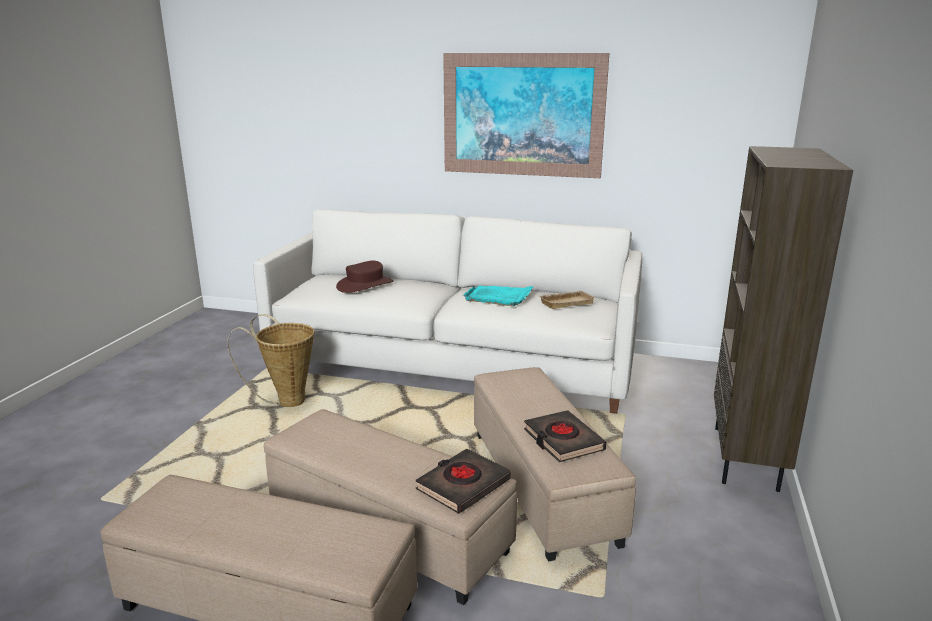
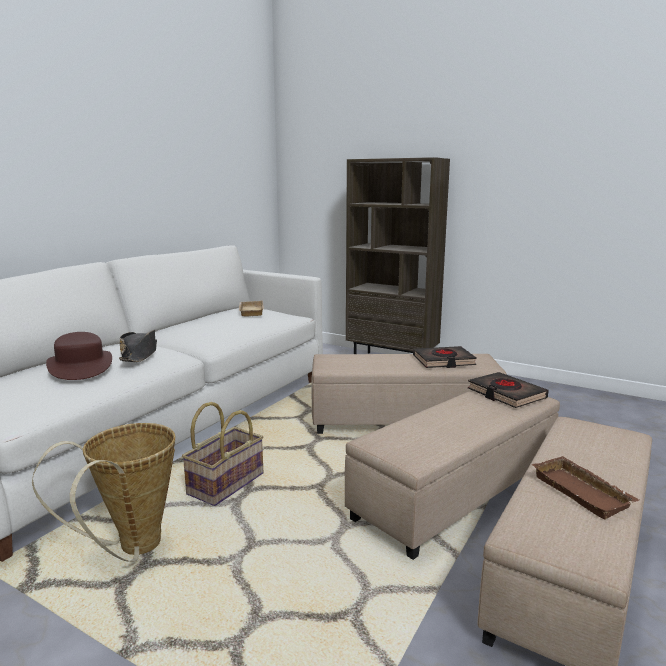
camera: 75 degrees left, 5 degrees down
picture [443,53,609,178] -> none
turquoise tray [463,286,534,306] -> none
none -> black hat [119,330,157,362]
none -> basket [182,402,264,506]
none -> brown tray [532,456,640,520]

